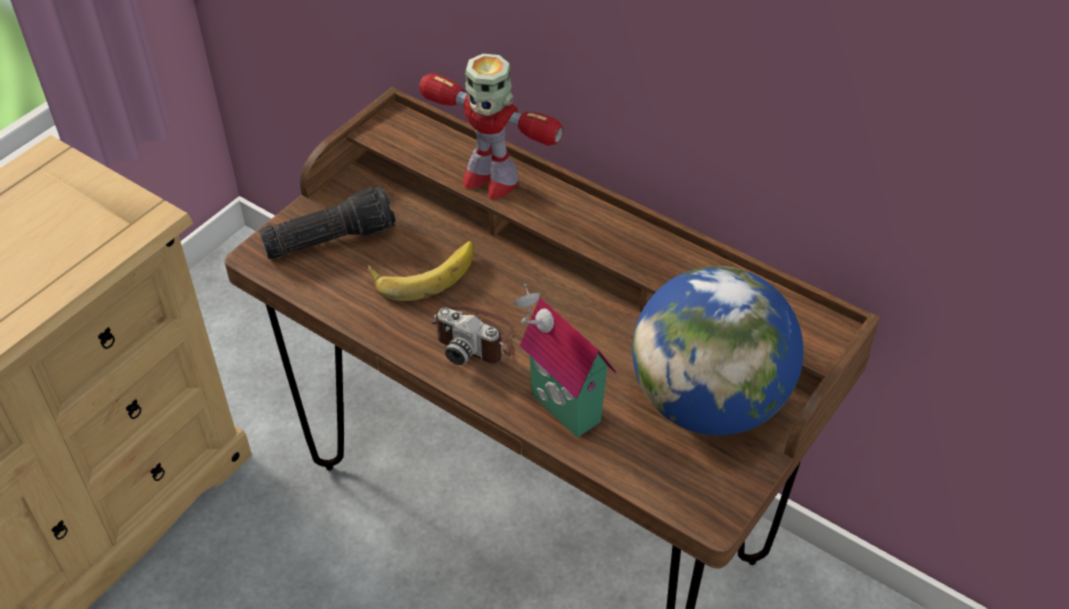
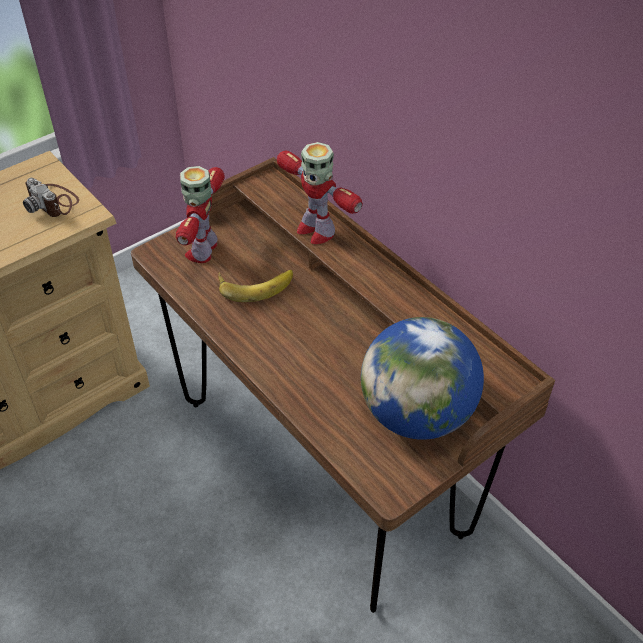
camera: 15 degrees right, 0 degrees up
flashlight [259,185,396,259] -> toy robot [176,166,225,263]
camera [431,306,514,365] -> camera moved to [23,178,79,217]
toy house [513,284,617,438] -> none

